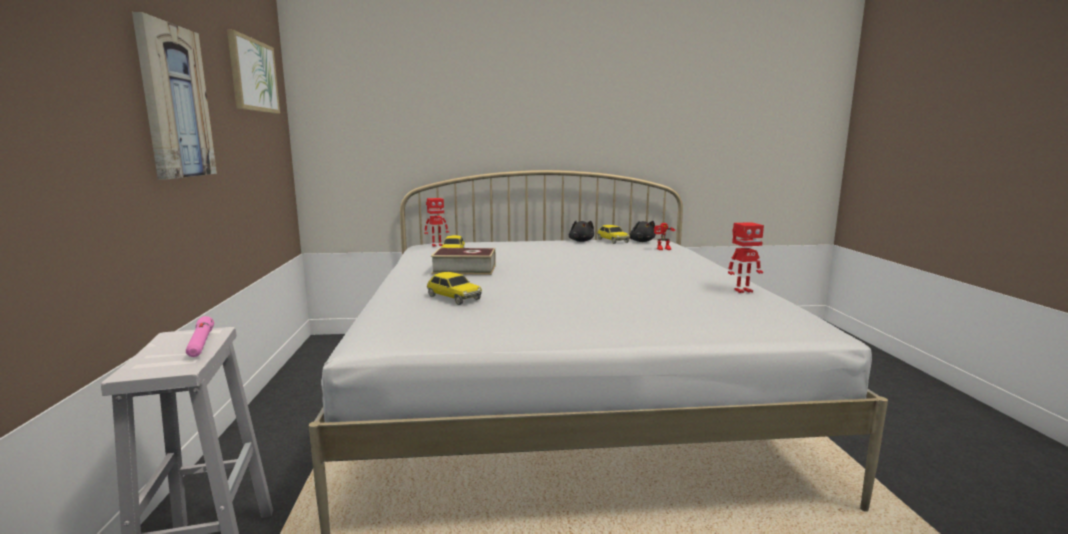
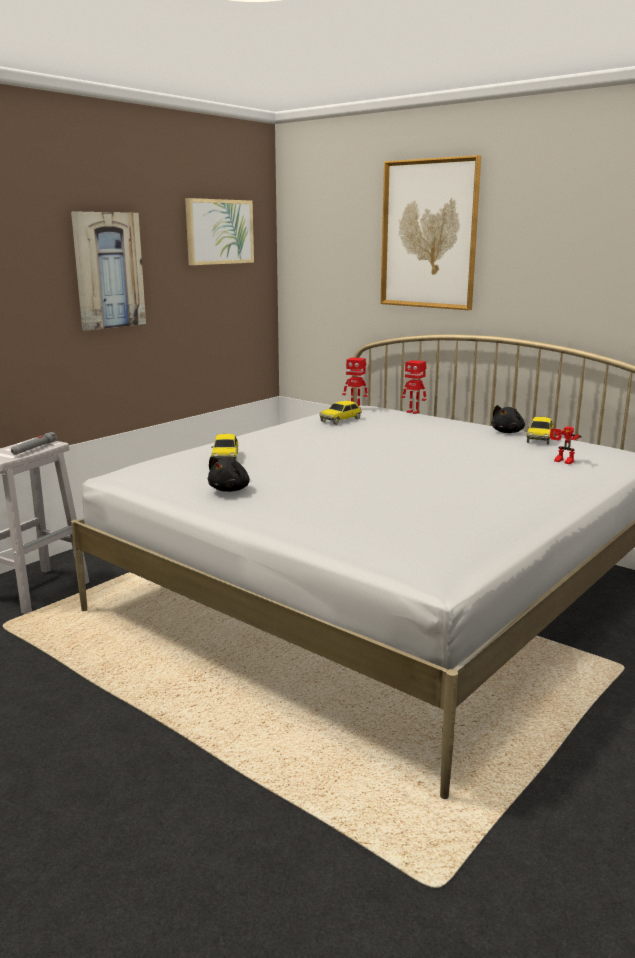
camera: 45 degrees right, 5 degrees up
pink flashlight [186,316,214,357] -> grey flashlight [11,432,57,455]
book [431,248,496,275] -> none
black plush toy [630,221,656,242] -> black plush toy moved to [208,456,250,492]
toy robot [728,222,764,293] -> toy robot moved to [401,360,427,414]
none -> picture [380,155,481,310]

